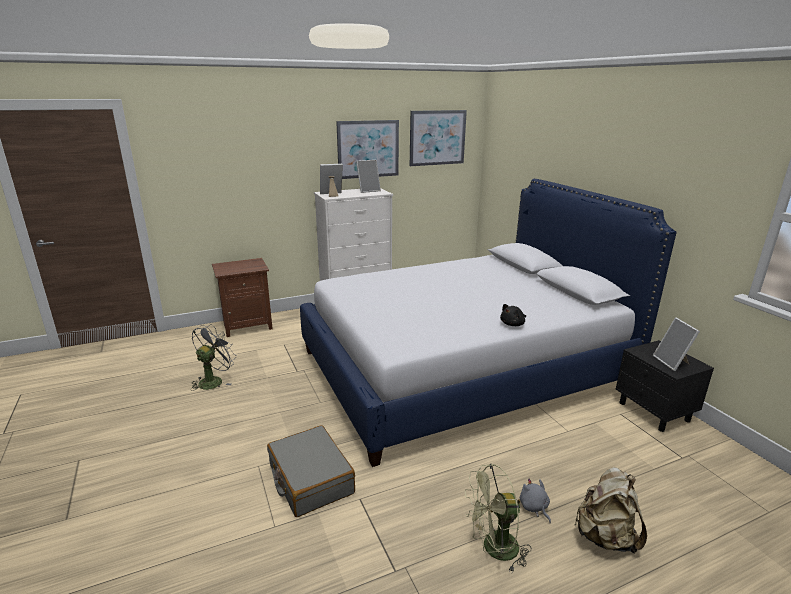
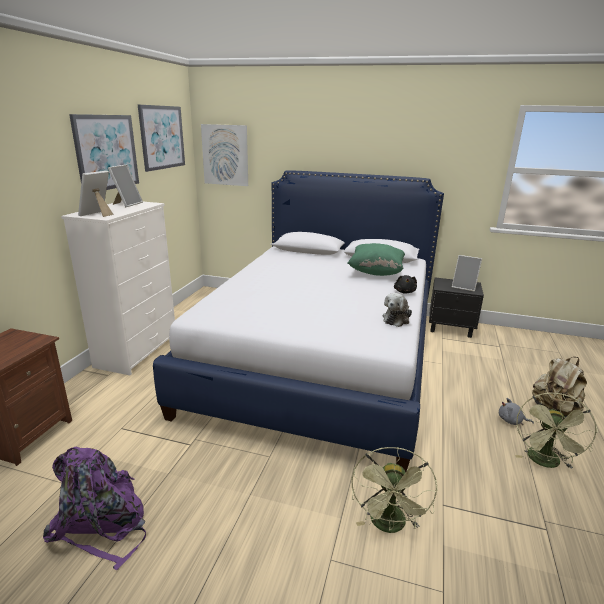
camera: 50 degrees left, 0 degrees up
grey fan [191,324,237,391] -> purple backpack [43,446,146,571]
grey suitcase [267,425,355,517] -> green fan [351,447,438,533]
none -> picture [201,124,248,186]
none -> green pillow [347,243,405,276]
none -> plush toy [383,293,412,327]

